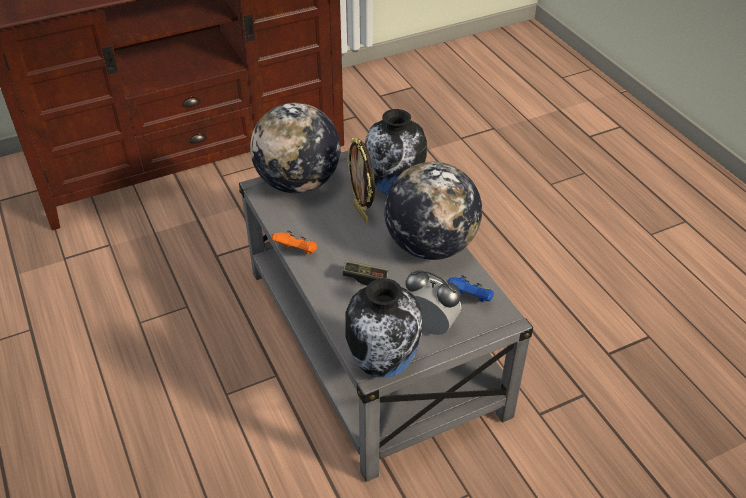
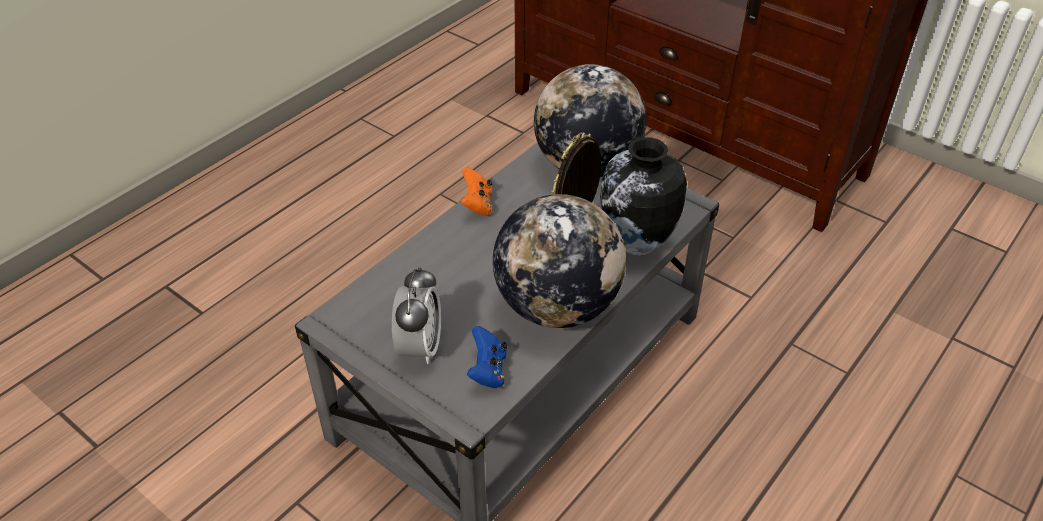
camera: 65 degrees right, 0 degrees up
game controller [342,261,389,286] -> none
vase [345,278,422,378] -> none

